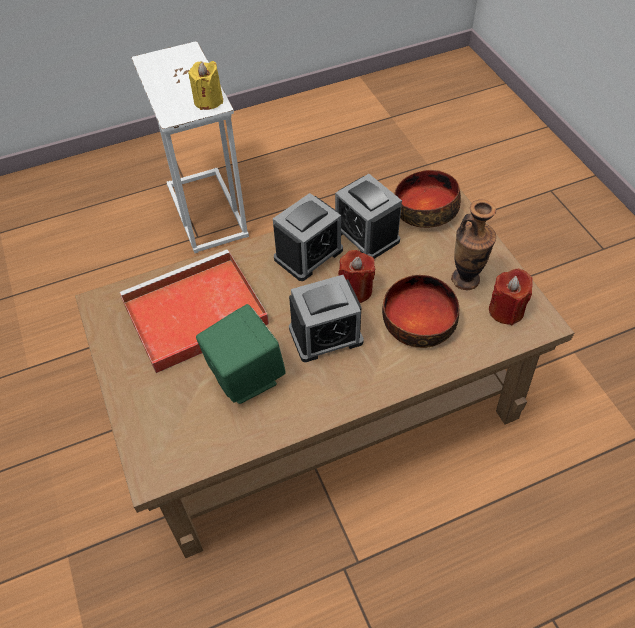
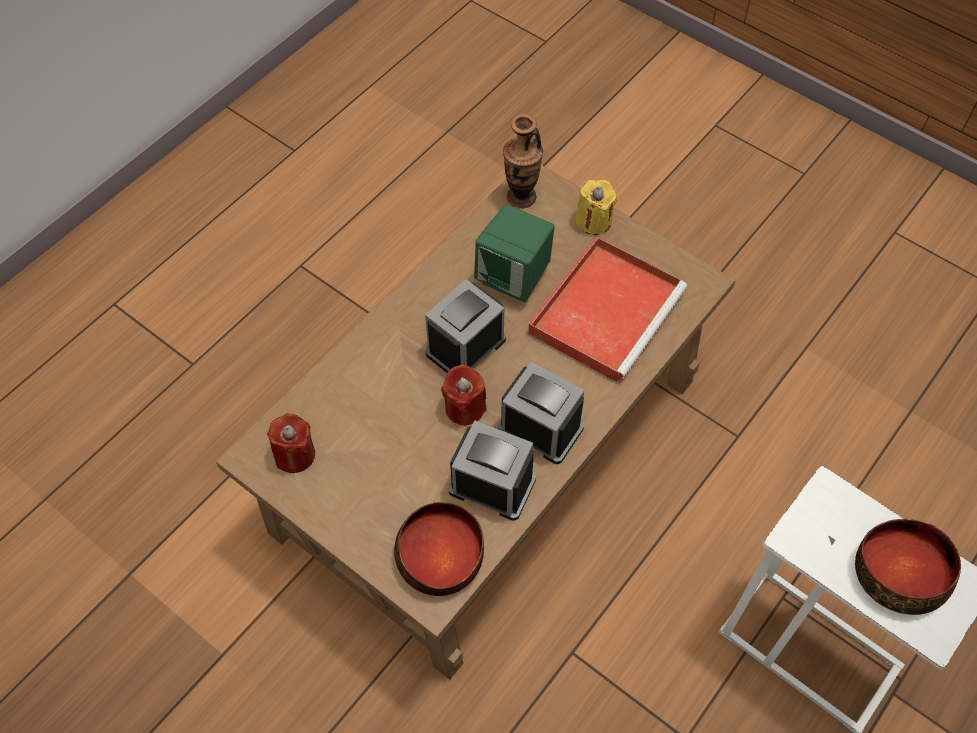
camera: 150 degrees right, 5 degrees up
yellow candle [188,61,223,110] -> yellow candle moved to [575,180,617,235]
alarm clock [273,193,343,281] -> alarm clock turned 105 degrees clockwise [498,362,584,464]
bowl [382,275,459,348] -> bowl moved to [855,519,961,615]
vase [451,199,496,290] -> vase moved to [503,114,543,208]

